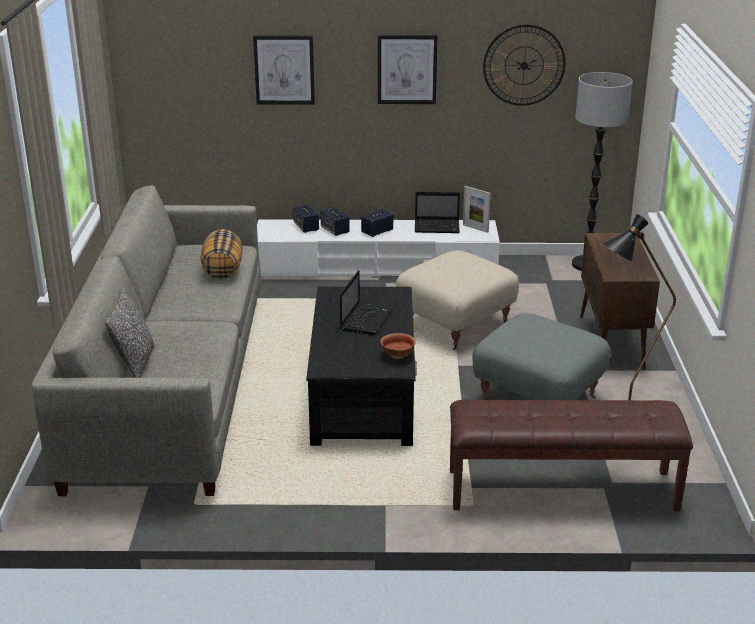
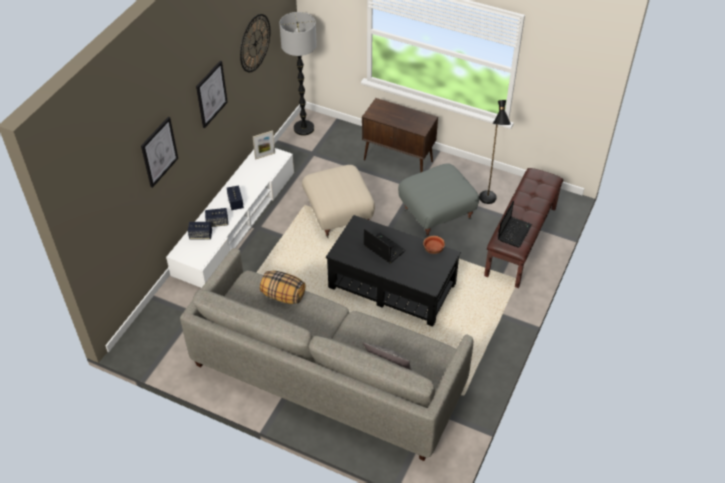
camera: 65 degrees left, 20 degrees up
laptop [415,192,460,233] -> laptop moved to [498,201,532,248]

